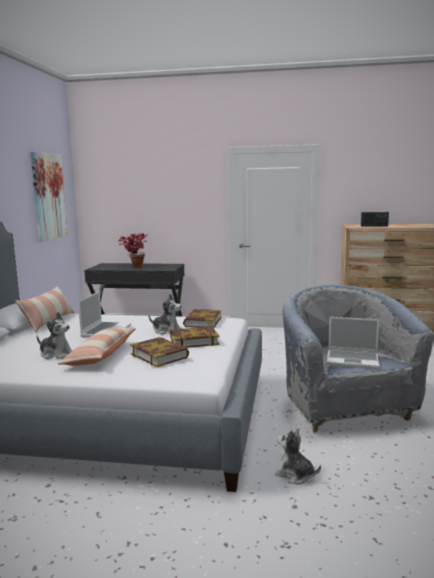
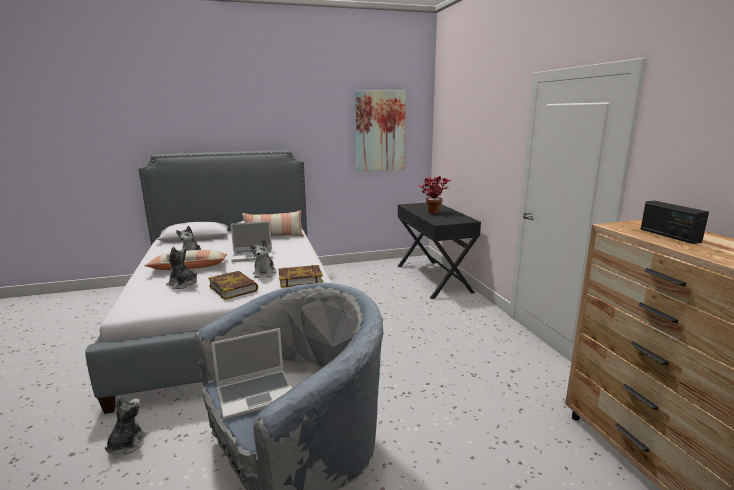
camera: 65 degrees right, 5 degrees up
book [130,337,189,367] -> plush toy [166,247,197,289]
laptop [327,317,379,369] -> laptop turned 105 degrees counterclockwise [211,328,292,420]

